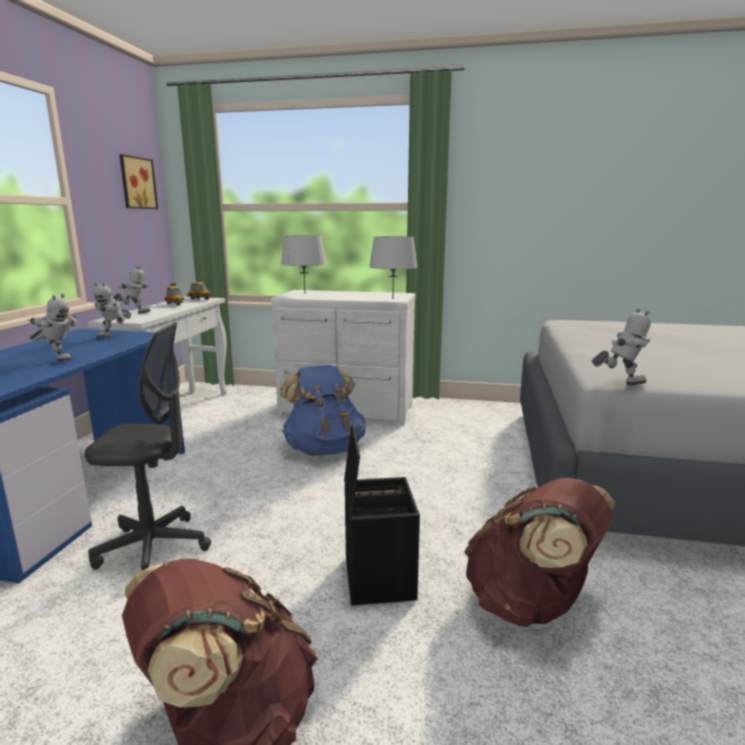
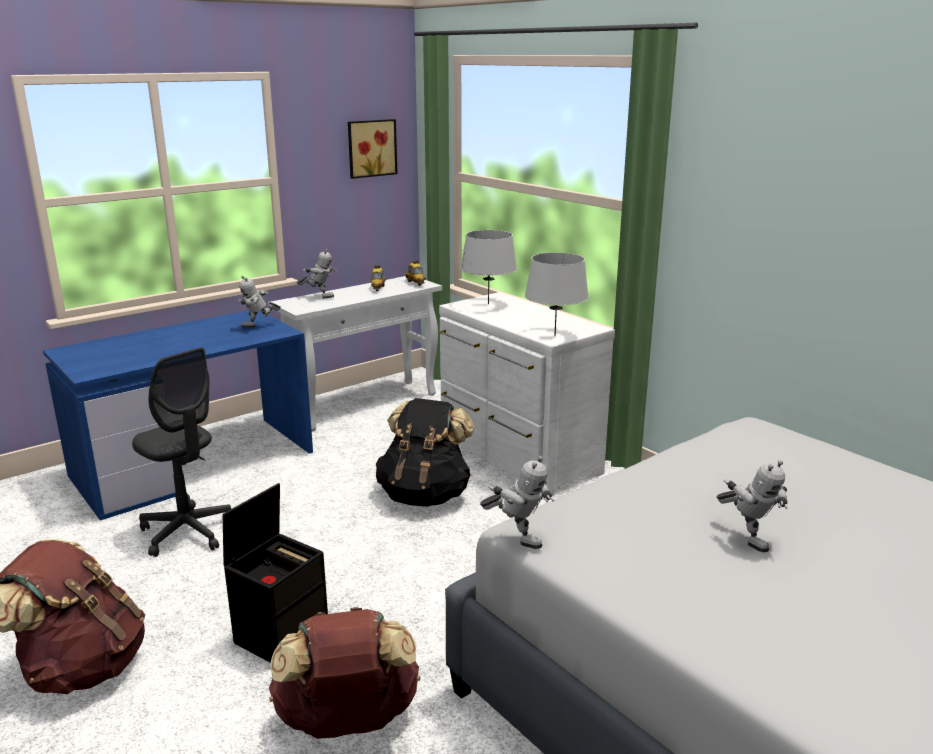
camera: 40 degrees right, 5 degrees up
toy robot [28,293,77,361] -> toy robot moved to [716,460,788,552]
blue backpack [280,365,366,456] -> black backpack [376,398,474,507]

